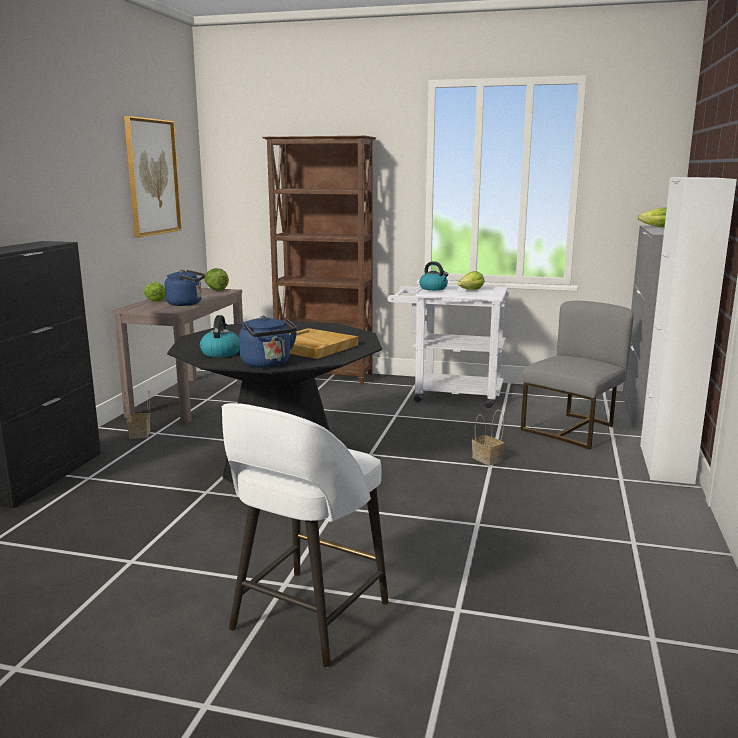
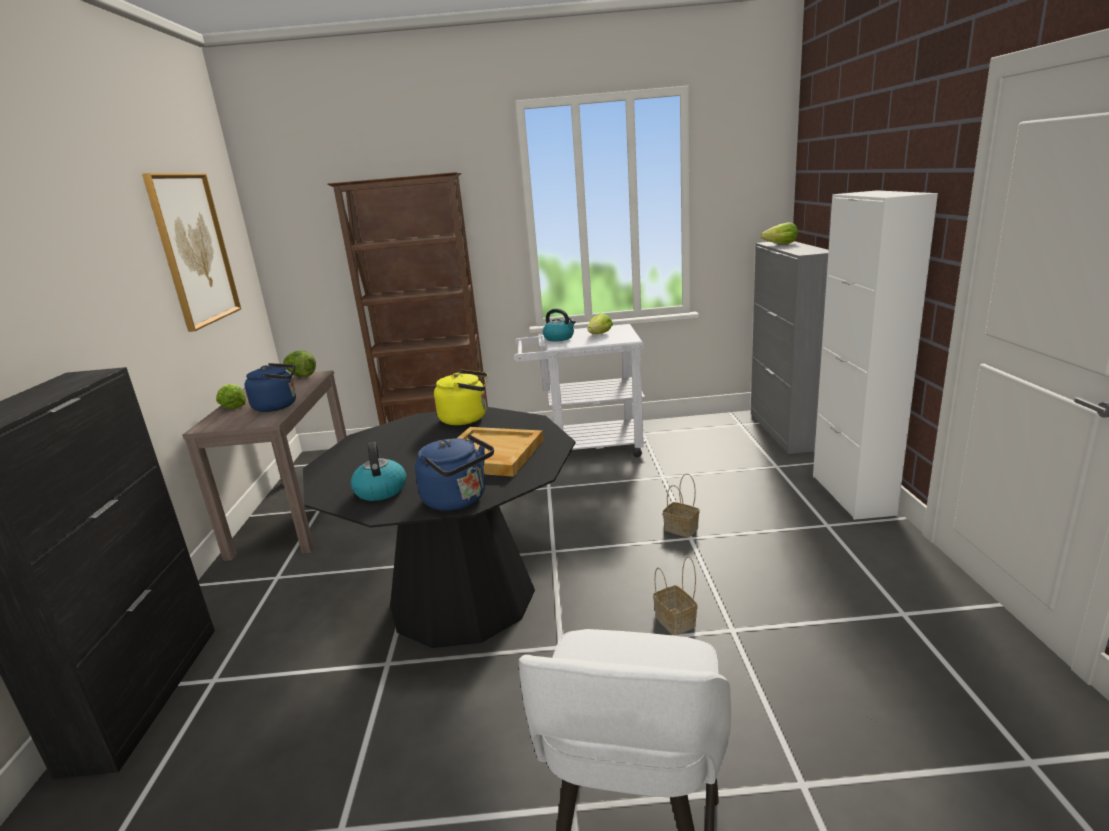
camera: 15 degrees left, 5 degrees up
basket [124,390,150,439] -> basket moved to [653,556,697,636]
grey chair [521,301,634,450] -> none
none -> yellow kettle [434,369,488,425]

